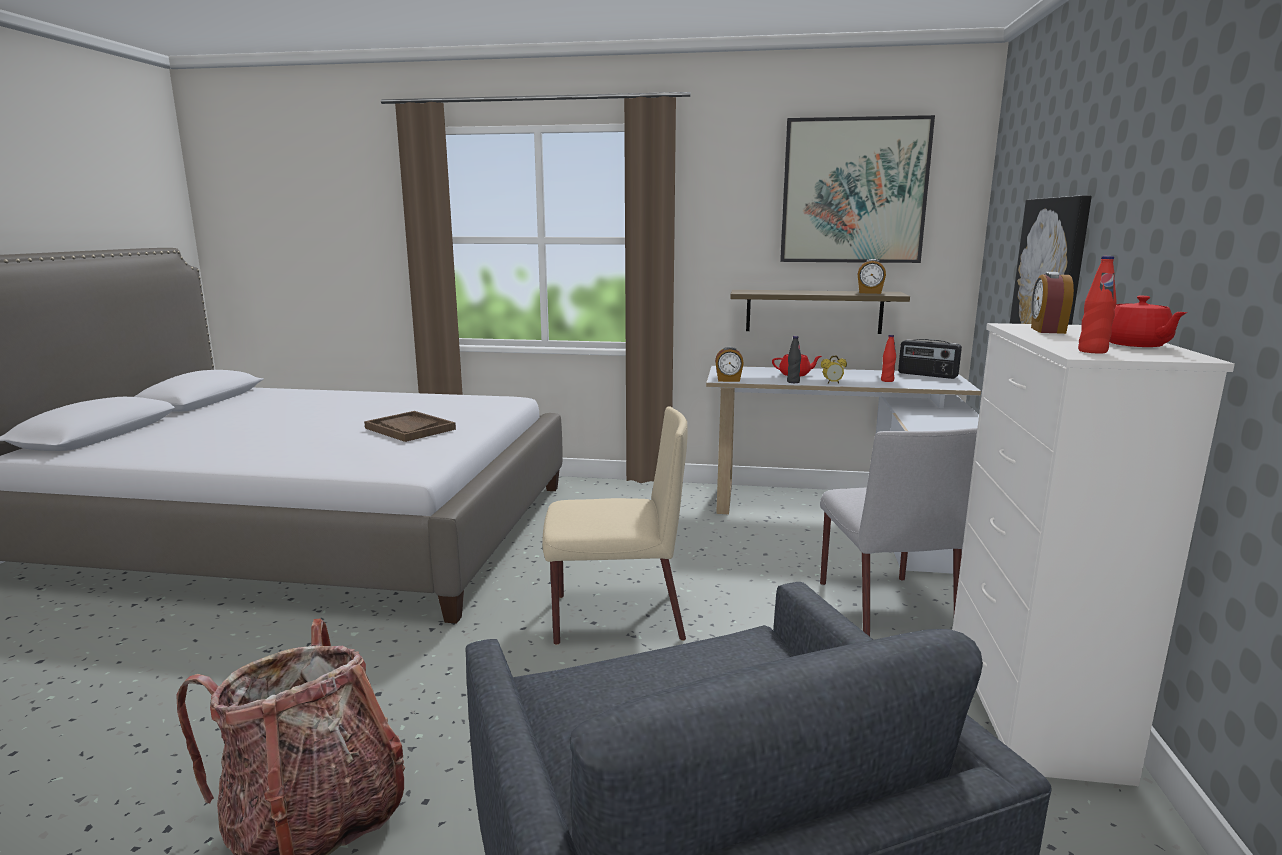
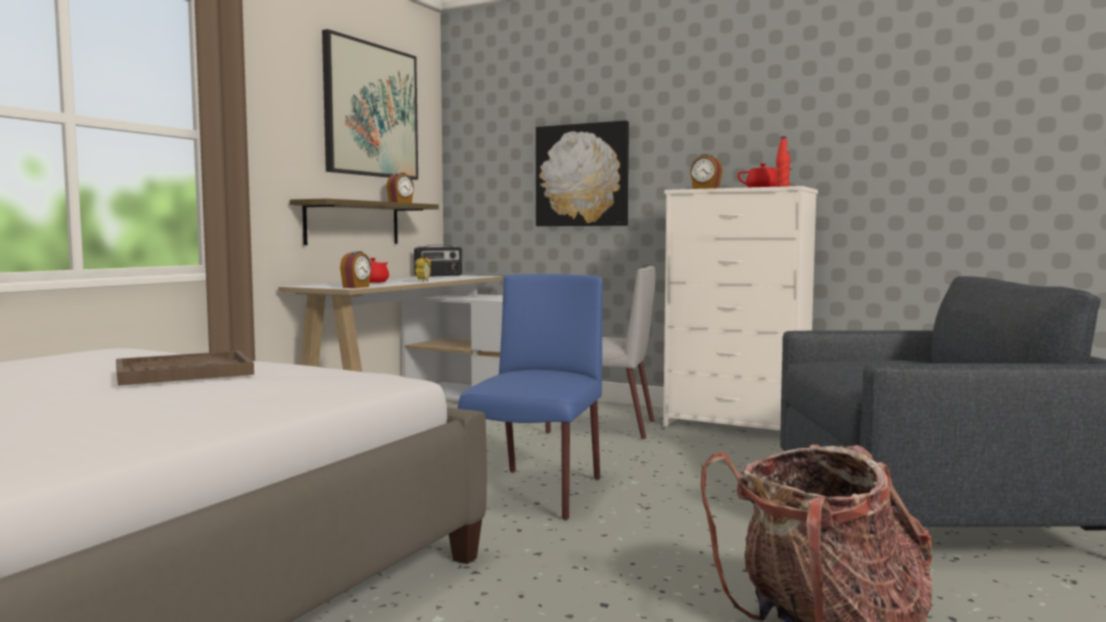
camera: 70 degrees left, 10 degrees down
beige chair [542,407,688,645] -> blue chair [458,274,603,521]
black bottle [787,336,801,383] -> none
red bottle [881,335,896,382] -> none

